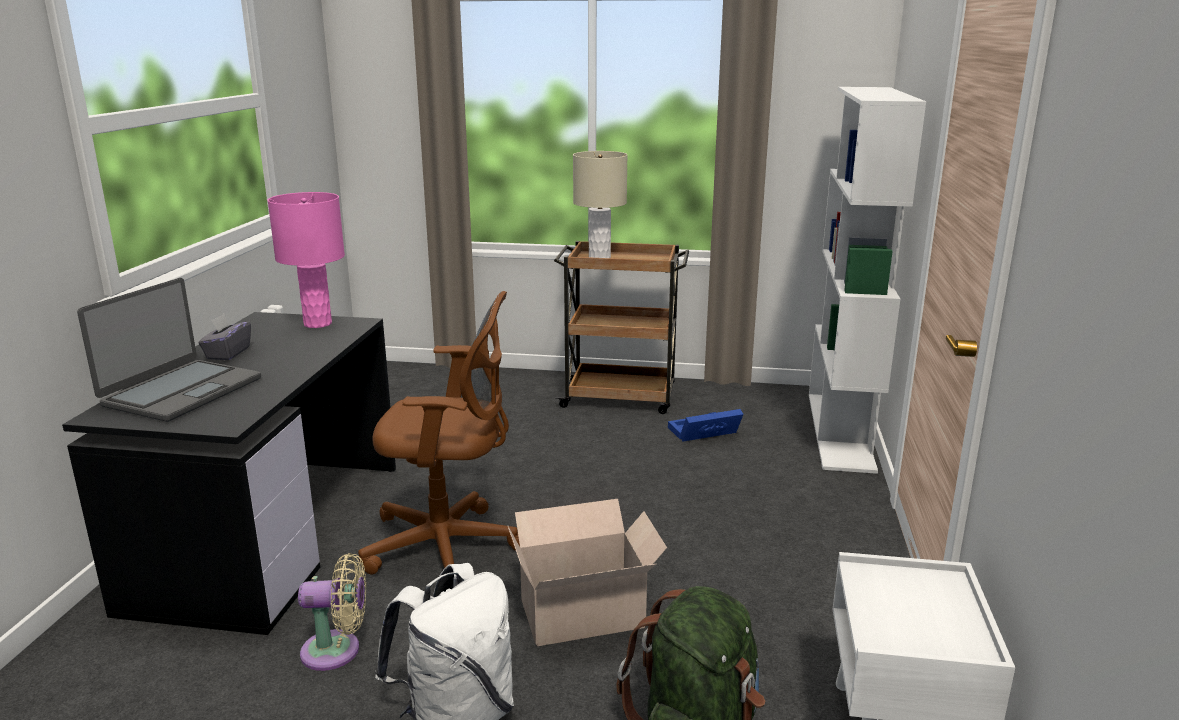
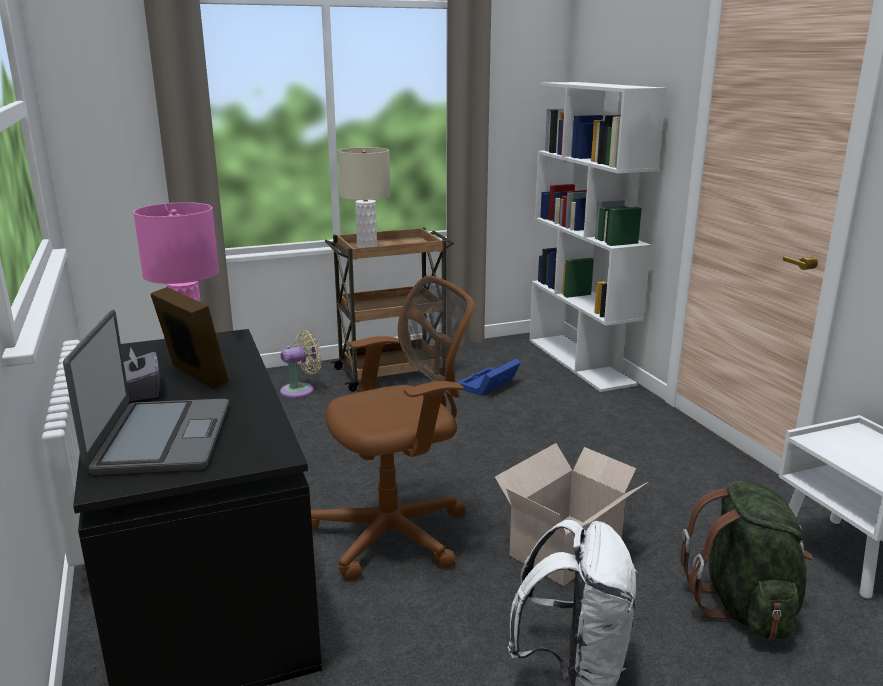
camera: 30 degrees left, 0 degrees up
beige fan [298,553,366,671] -> beige fan moved to [280,330,322,398]
none -> picture frame [150,287,229,389]

